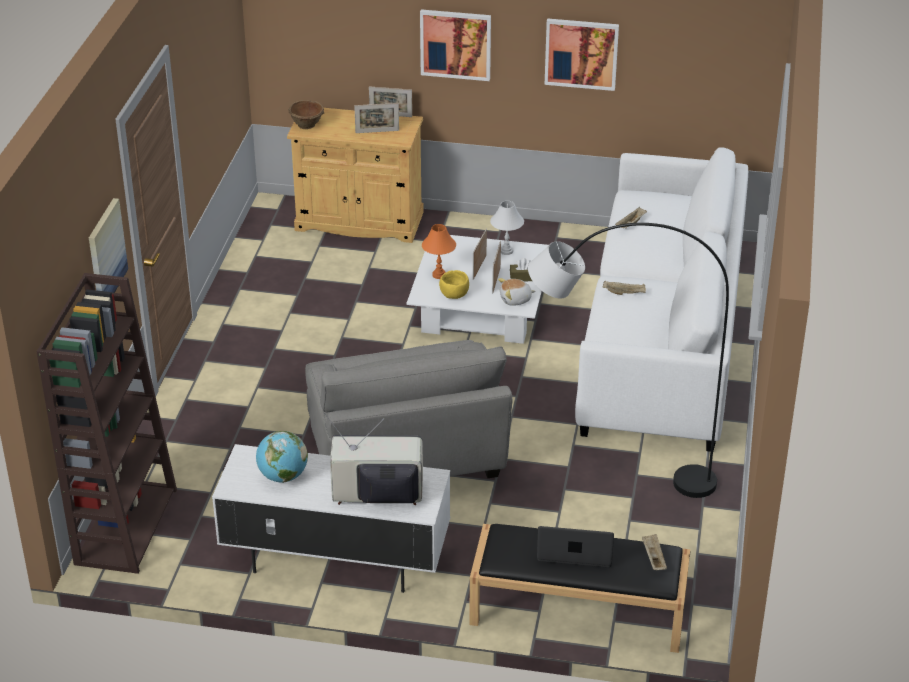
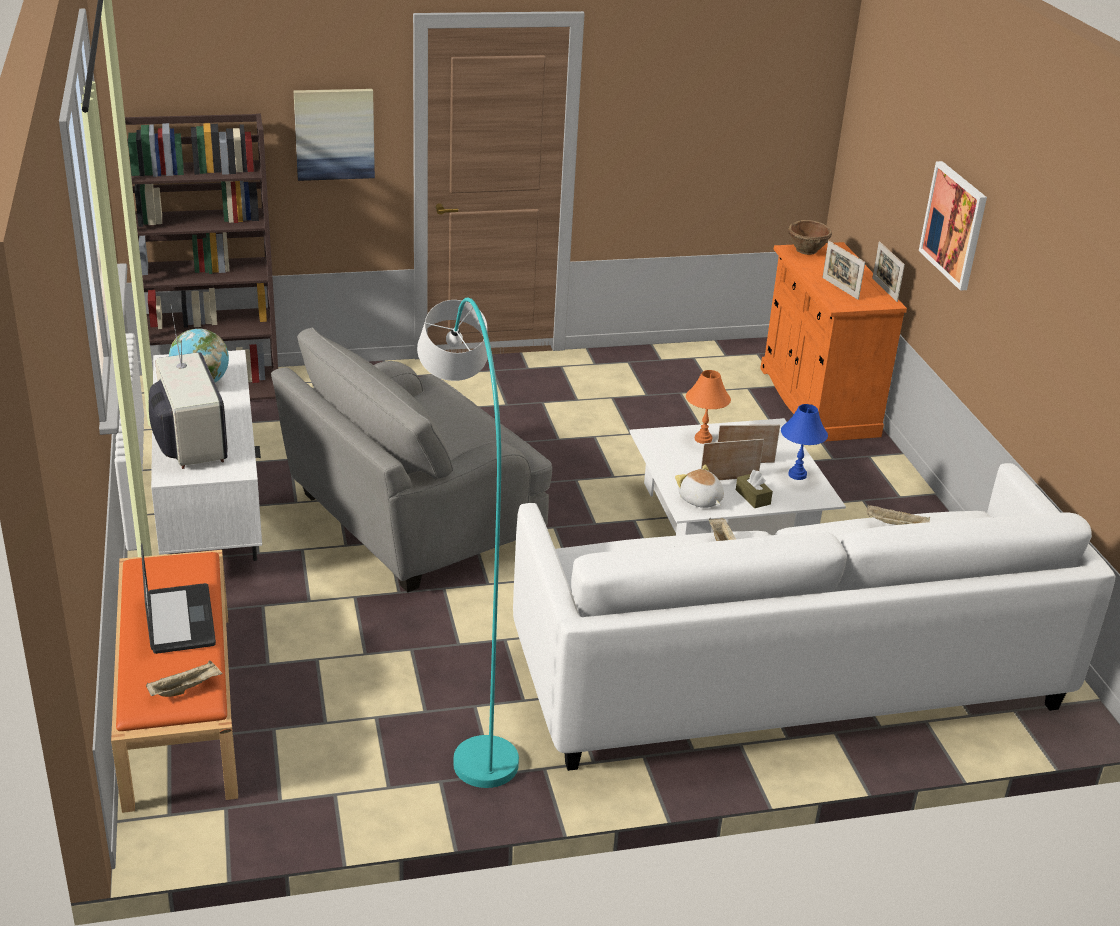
camera: 65 degrees right, 5 degrees down
beige cabinet [287,108,423,243] -> orange cabinet [760,242,907,442]
yellow bowl [439,270,469,299] -> none
black bench [469,524,691,653] -> orange bench [111,550,238,813]
white table lamp [490,201,524,255] -> blue table lamp [781,404,828,480]
black floor lamp [528,223,729,498] -> turquoise floor lamp [417,298,519,788]
picture [545,18,619,91] -> none

